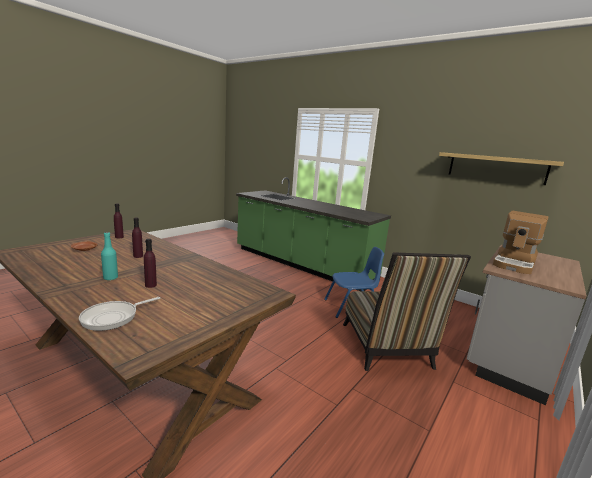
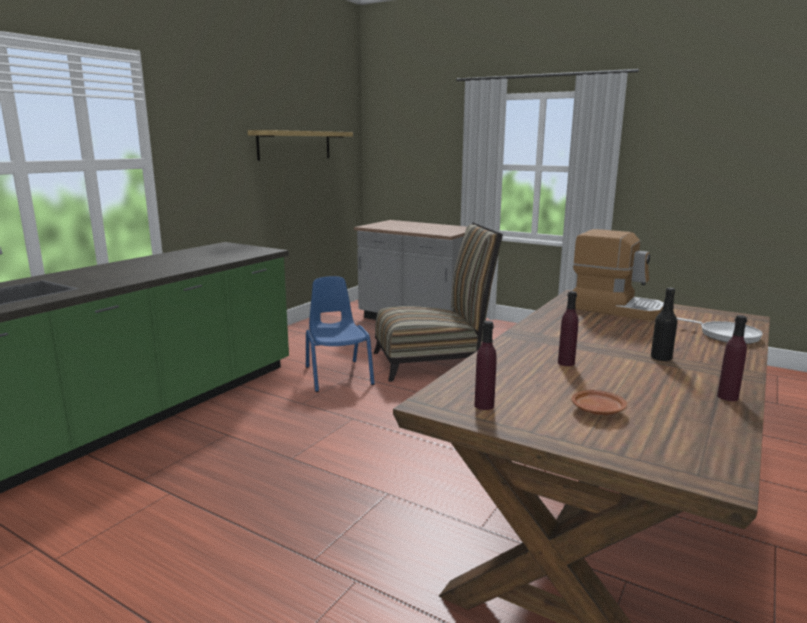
camera: 95 degrees left, 0 degrees up
turquoise bottle [101,232,118,280] -> black bottle [651,287,678,361]
purple bottle [144,239,157,288] -> purple bottle moved to [717,315,747,401]
coffee machine [493,211,549,274] -> coffee machine moved to [573,229,664,321]

